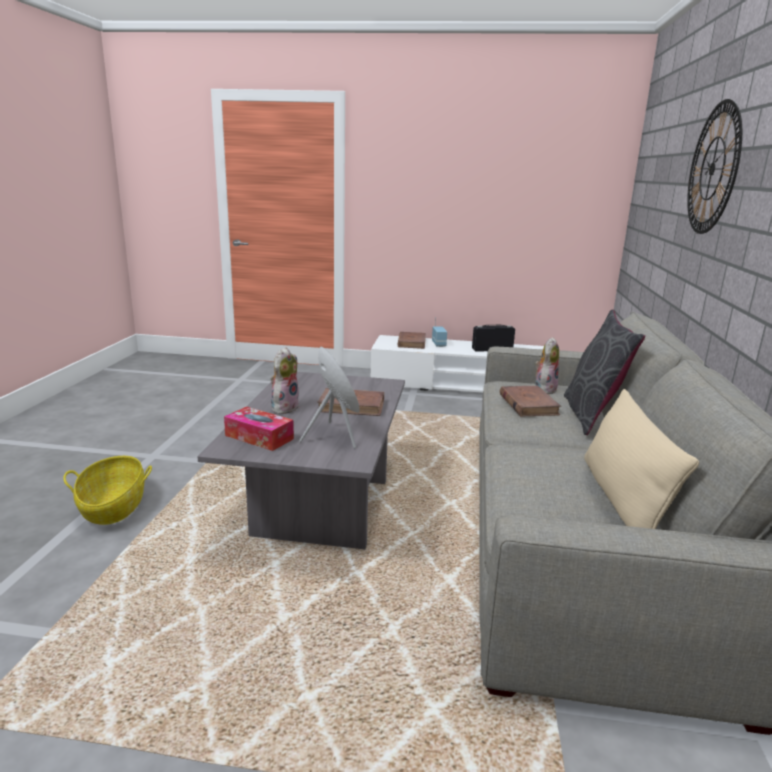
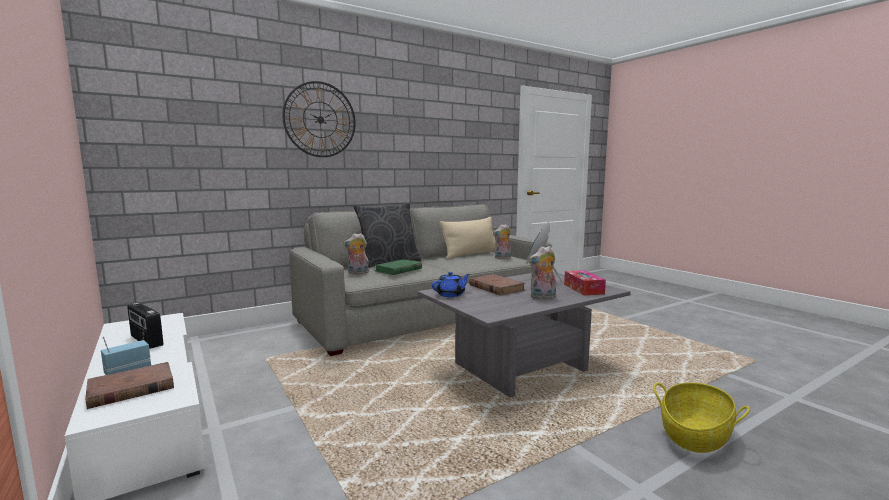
camera: 130 degrees left, 10 degrees down
brown book [500,386,561,417] -> green book [374,259,422,275]
none -> blue teapot [432,272,470,297]
none -> plush toy [493,224,511,259]

